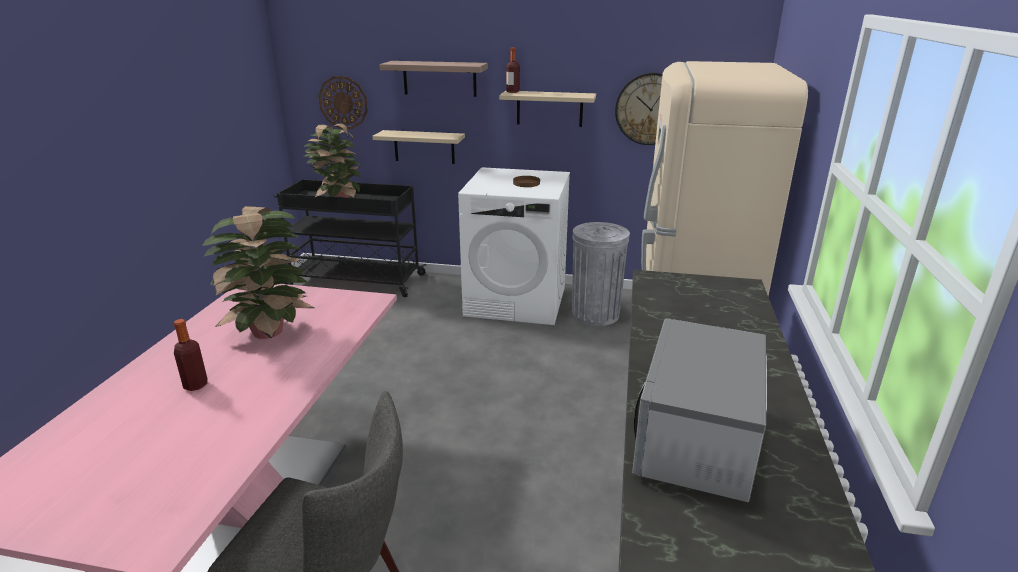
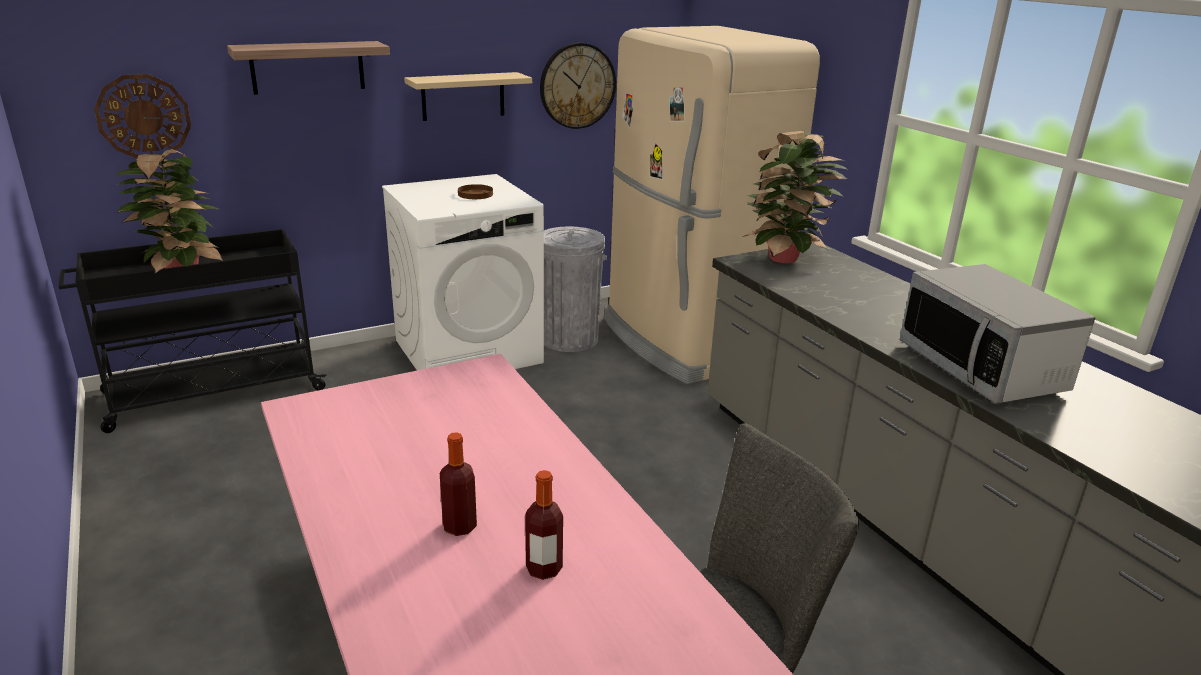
camera: 40 degrees left, 0 degrees up
potted plant [202,206,314,339] -> potted plant moved to [742,131,847,263]
beige shelf [372,130,465,164] -> none
bottle [506,48,520,93] -> bottle moved to [525,470,563,580]

